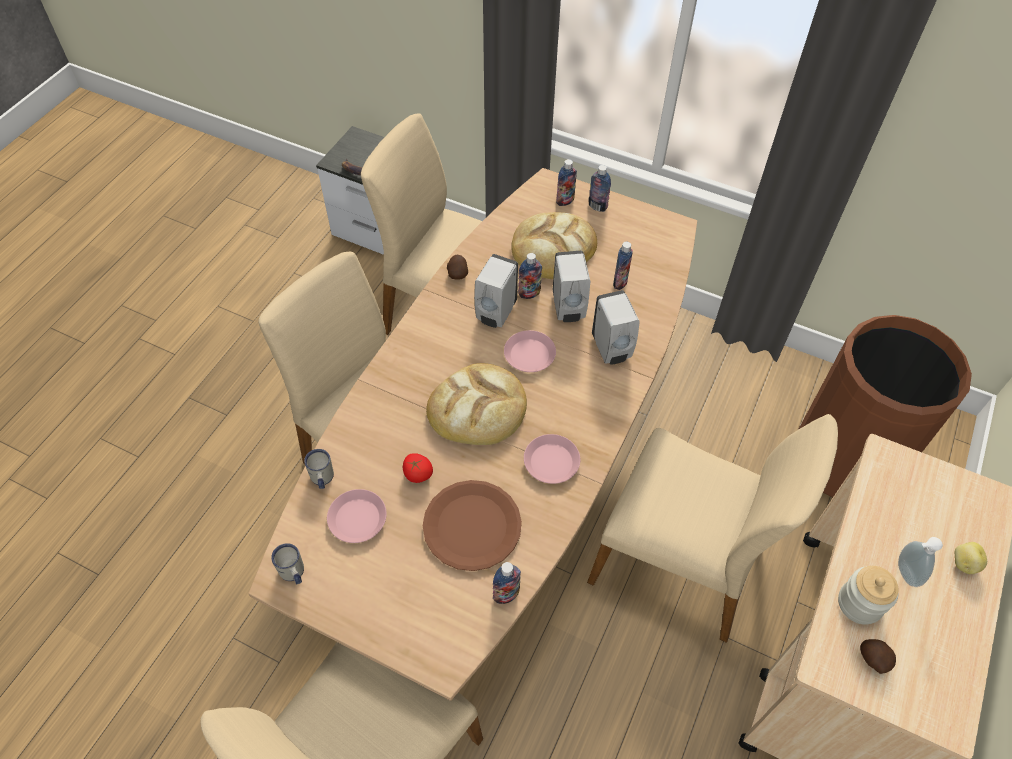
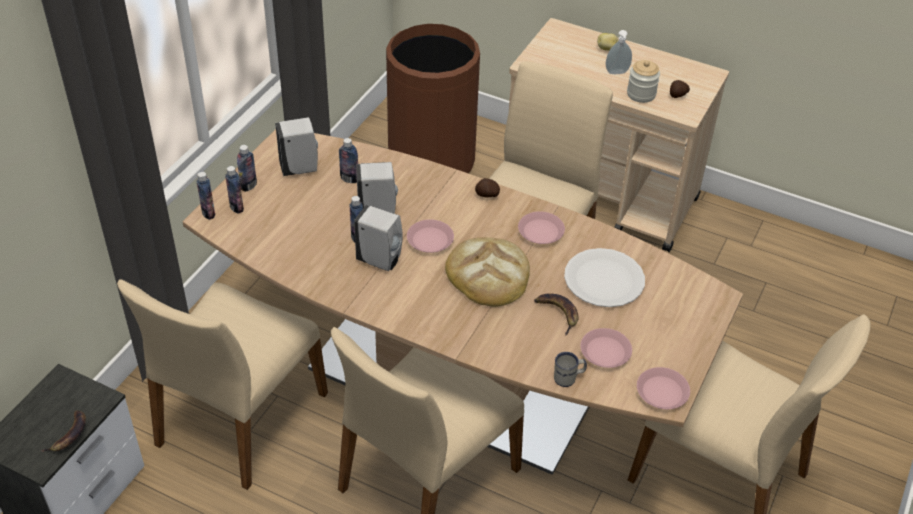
camera: 90 degrees left, 10 degrees down
white mug [271,543,304,584] -> pink plate [637,367,690,409]
tomato [403,453,433,483] -> banana [534,293,578,335]
brown plate [423,480,522,571] -> white plate [564,248,645,307]
potato [447,255,468,280] -> potato moved to [475,178,500,198]
bottle [493,562,521,604] -> bottle moved to [196,172,215,220]
bread [511,212,597,279] -> none
white soap dispenser [592,290,640,365] -> white soap dispenser moved to [275,117,318,176]

